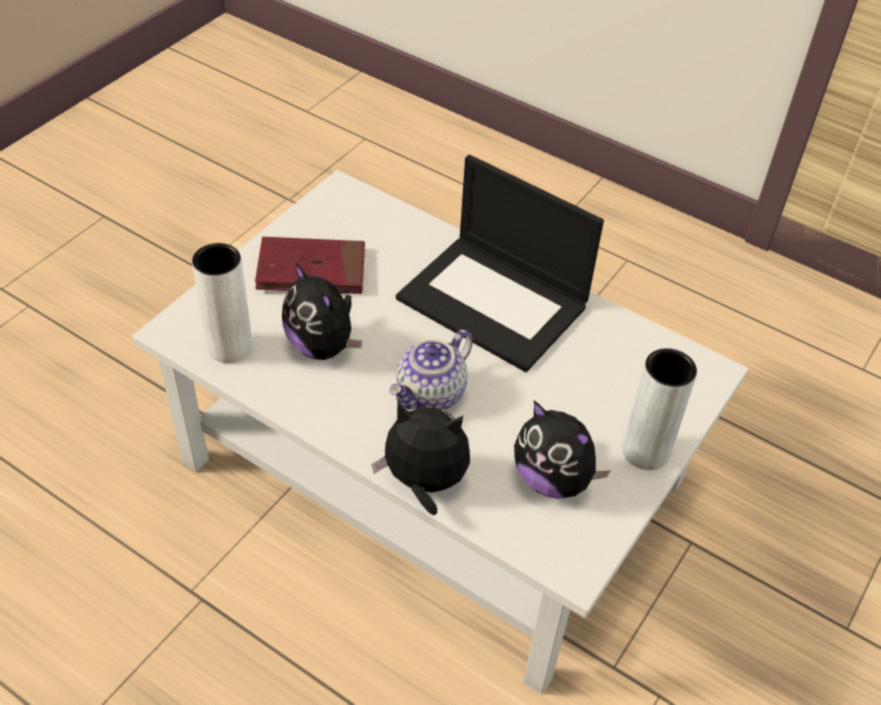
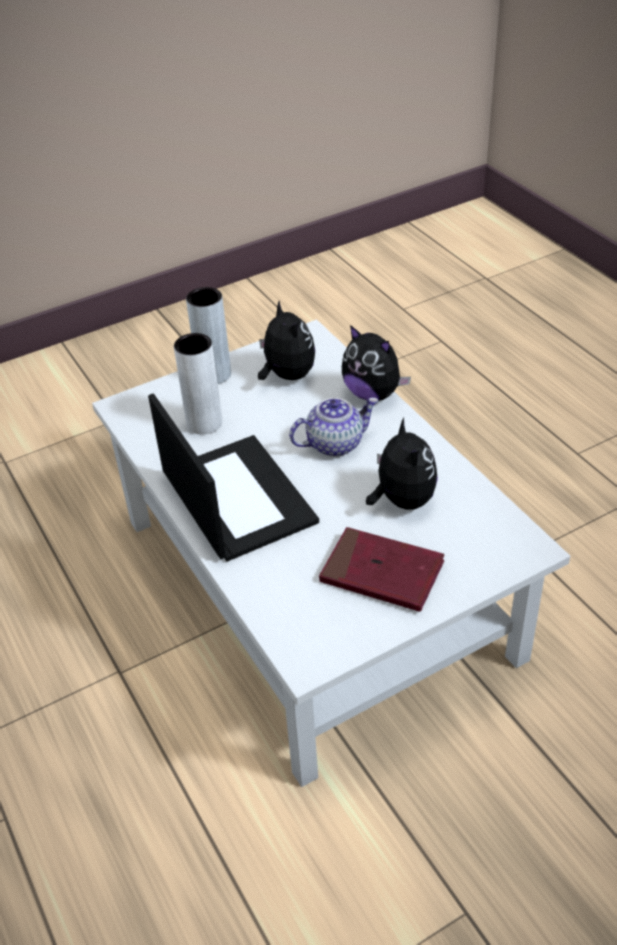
camera: 150 degrees left, 5 degrees down
white vase [192,243,253,363] -> white vase moved to [174,333,222,435]

